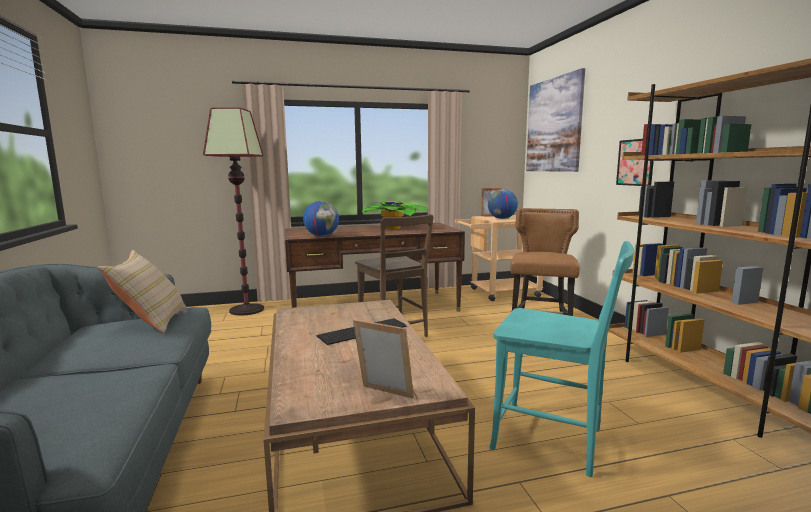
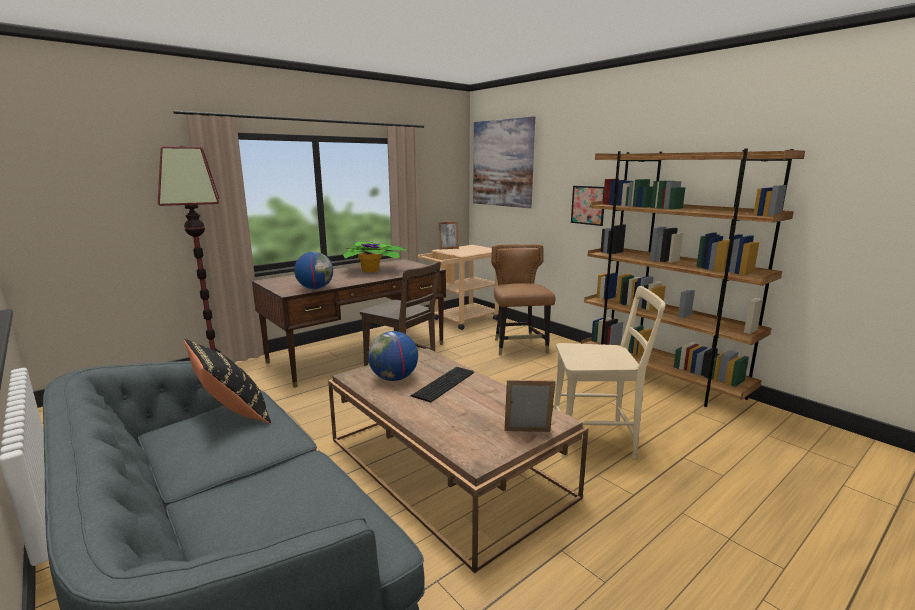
camera: 25 degrees left, 5 degrees up
beige pillow [98,250,187,334] -> black pillow [184,339,271,424]
globe [488,189,518,219] -> globe moved to [368,331,418,381]
turquoise chair [489,241,634,477] -> beige chair [554,286,666,459]

